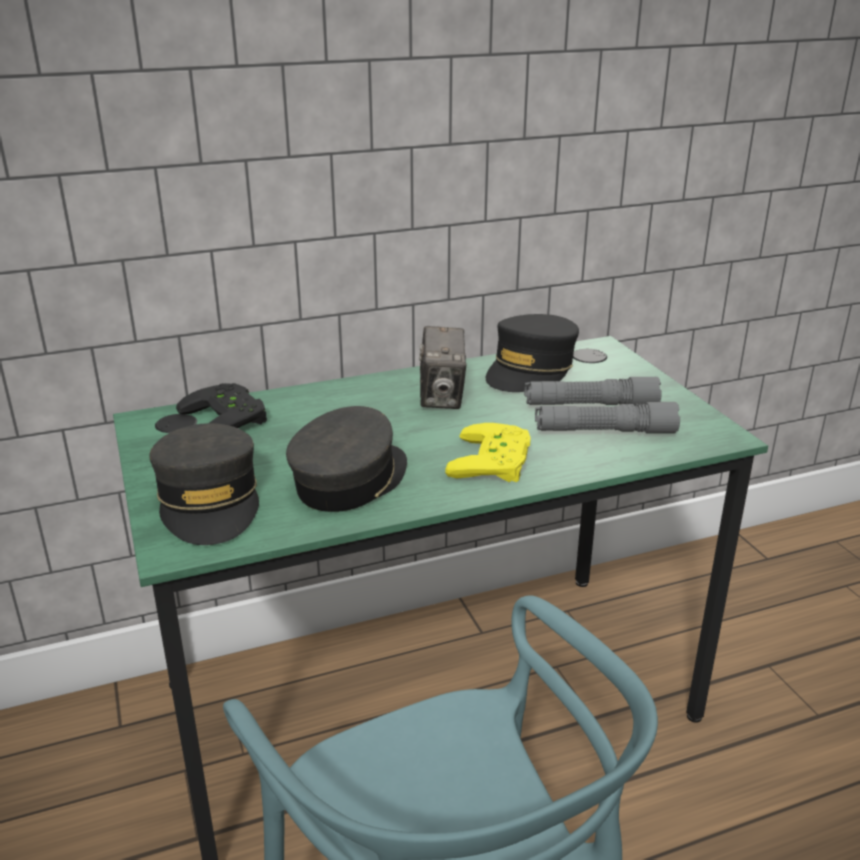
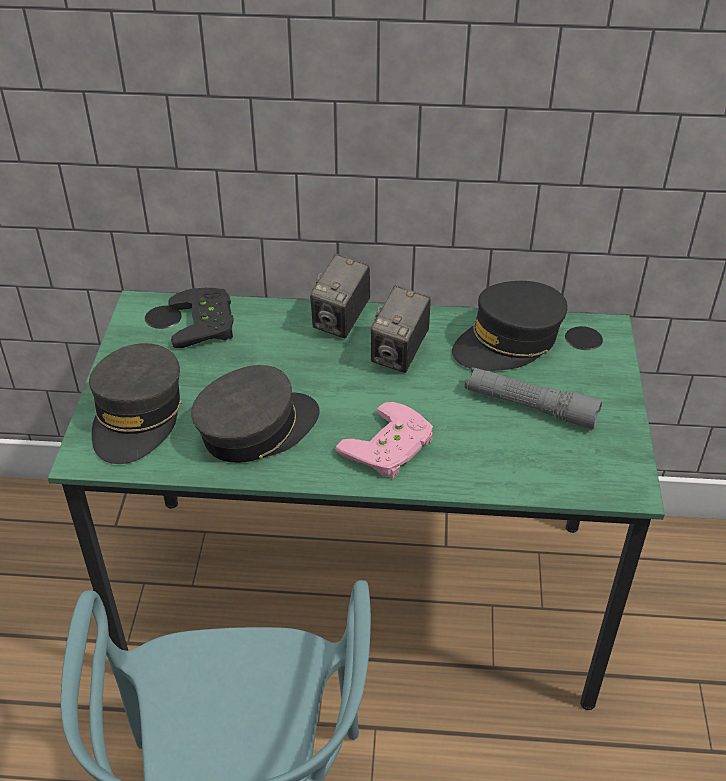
camera: 25 degrees right, 15 degrees up
yellow game controller [445,423,531,482] -> pink game controller [335,402,433,479]
grey flashlight [535,402,680,434] -> none
none -> camera [310,254,370,338]

